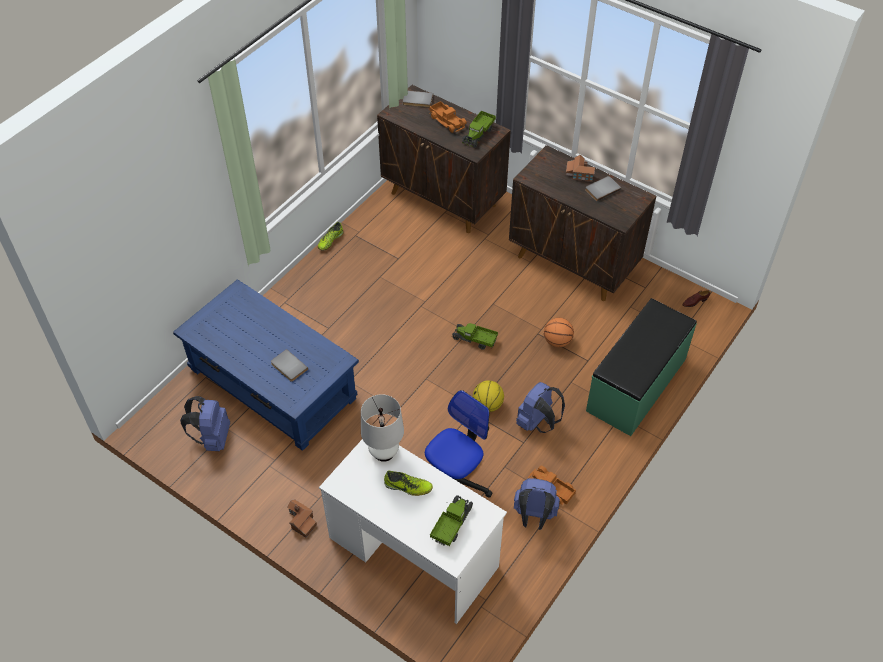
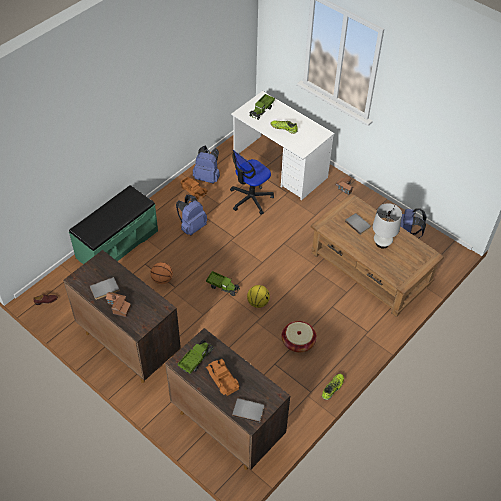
camera: 175 degrees left, 0 degrees up
blue coffee table [173,279,359,451] -> brown coffee table [311,193,444,317]
white table lamp [361,394,404,462] -> white table lamp moved to [372,203,402,249]
basketball [473,380,504,412] -> basketball moved to [247,285,270,308]
none -> basket [282,321,317,353]

